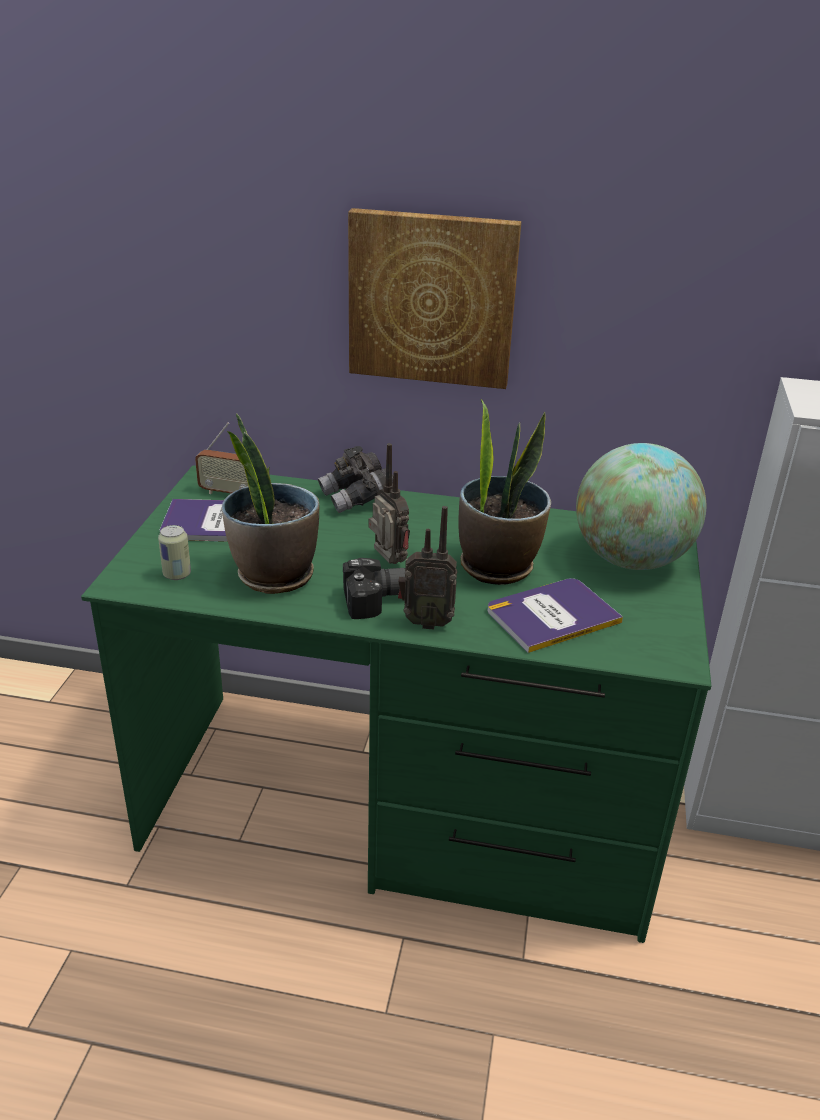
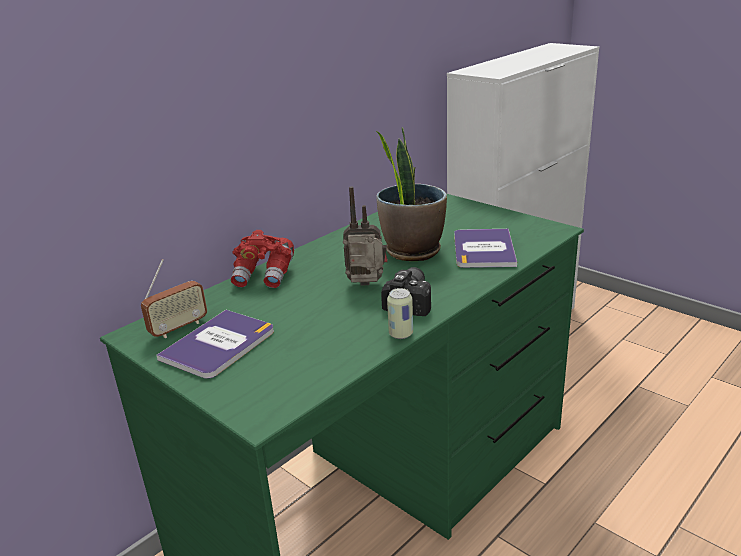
camera: 55 degrees left, 5 degrees down
can [158,525,191,580] -> can moved to [387,288,413,339]
potted plant [222,413,319,594] -> none
grey binoculars [318,446,393,513] -> red binoculars [231,230,294,288]
picture [348,208,522,389] -> none
radio [398,506,458,630] -> none
globe [576,443,706,570] -> none

